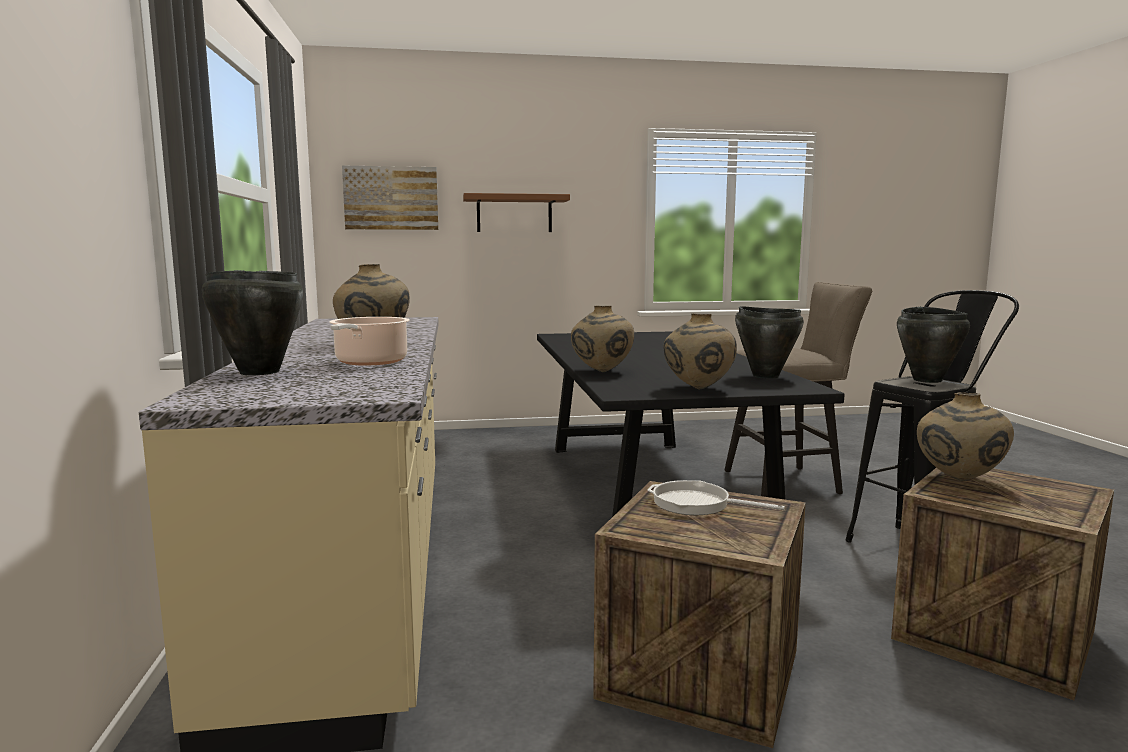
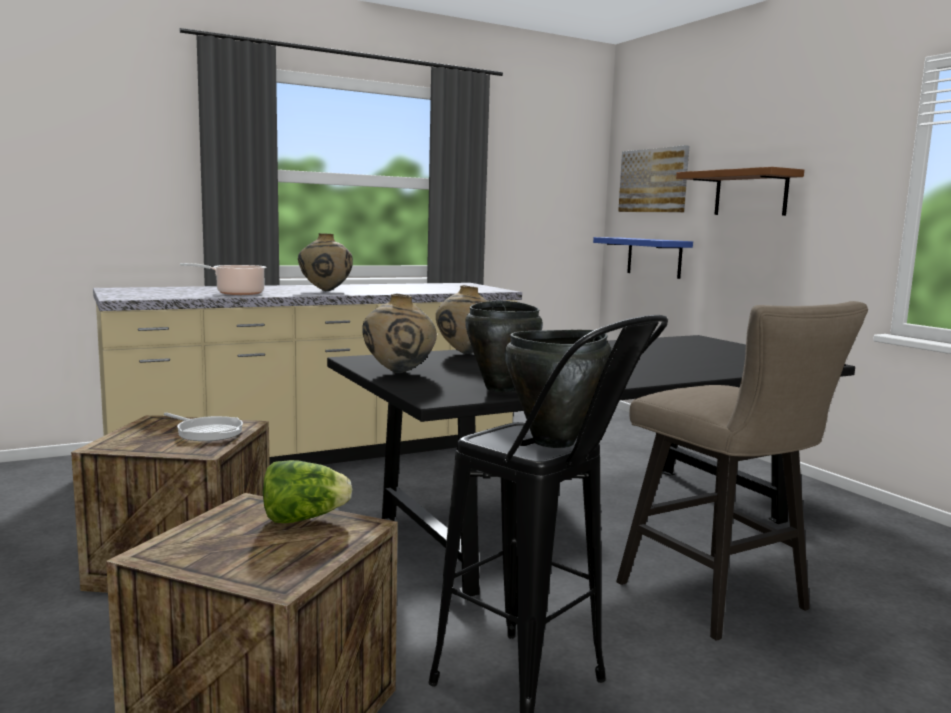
camera: 70 degrees right, 0 degrees up
black cooking pot [202,270,303,375] -> none
frying pan [647,480,785,515] -> frying pan turned 120 degrees clockwise [164,412,243,441]
beige vase [917,392,1014,481] -> lettuce [263,460,352,523]
none -> blue shelf [593,237,693,279]

